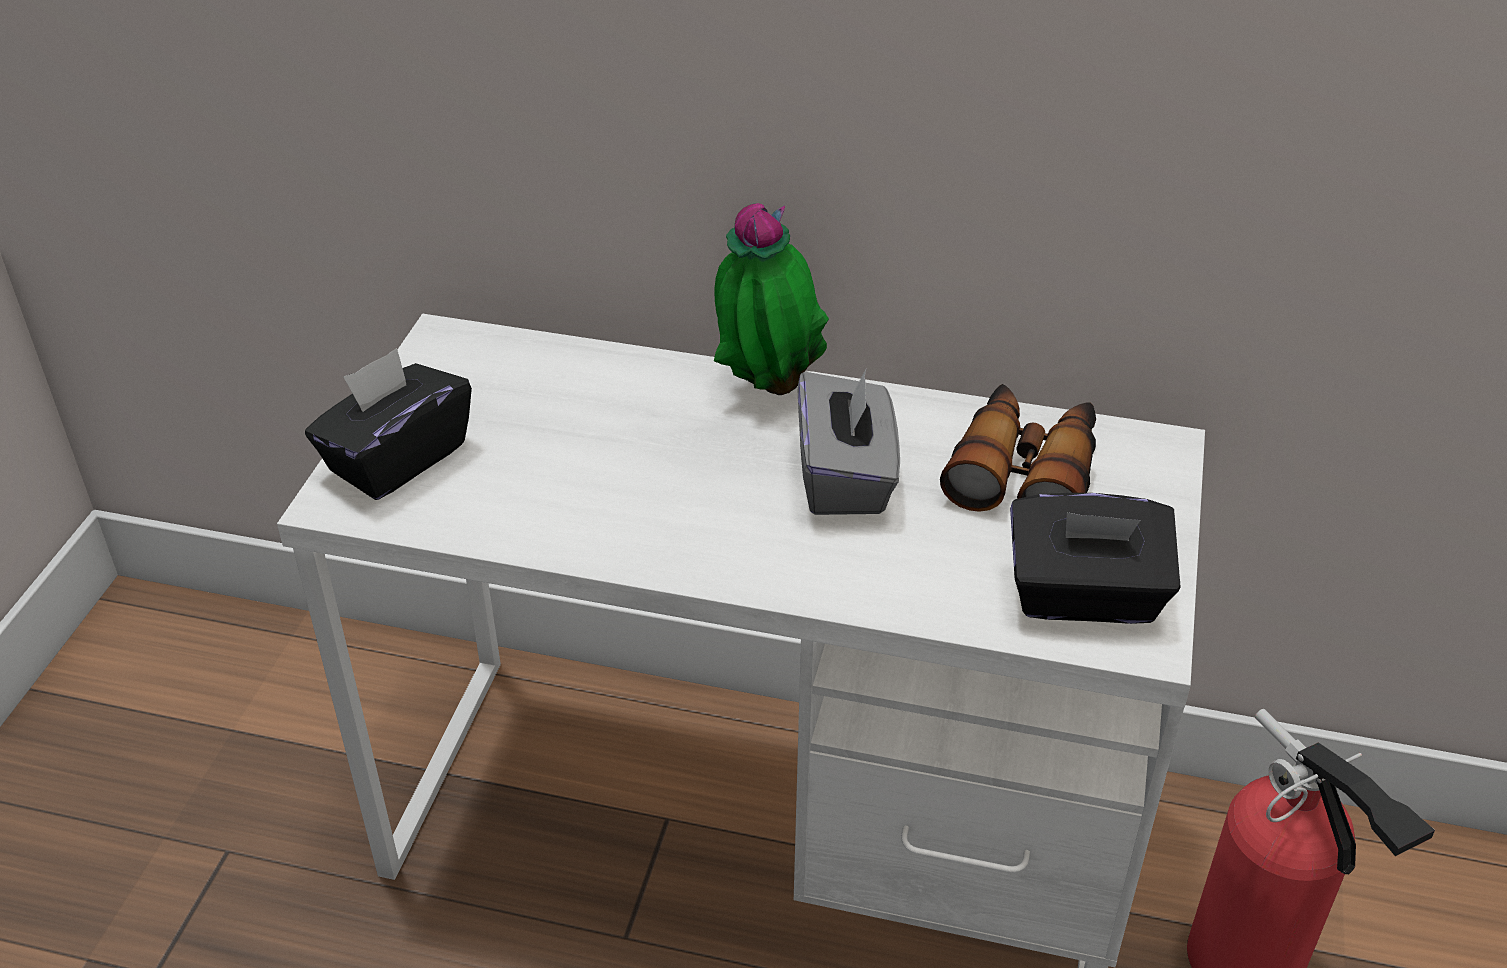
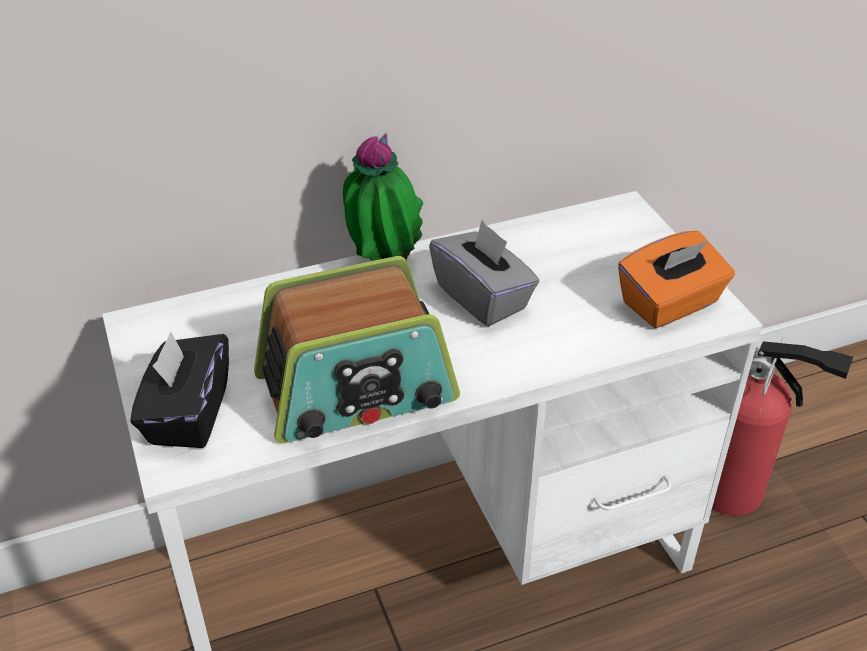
camera: 35 degrees left, 0 degrees up
binoculars [940,384,1096,512] -> none
black tissue box [1010,493,1181,624] -> orange tissue box [618,231,735,328]
none -> radio [254,256,460,444]

